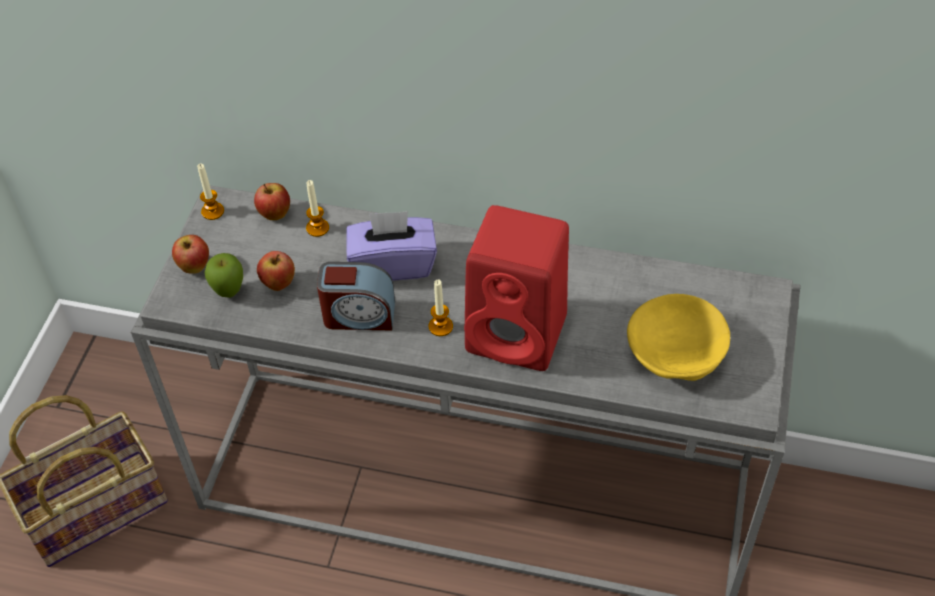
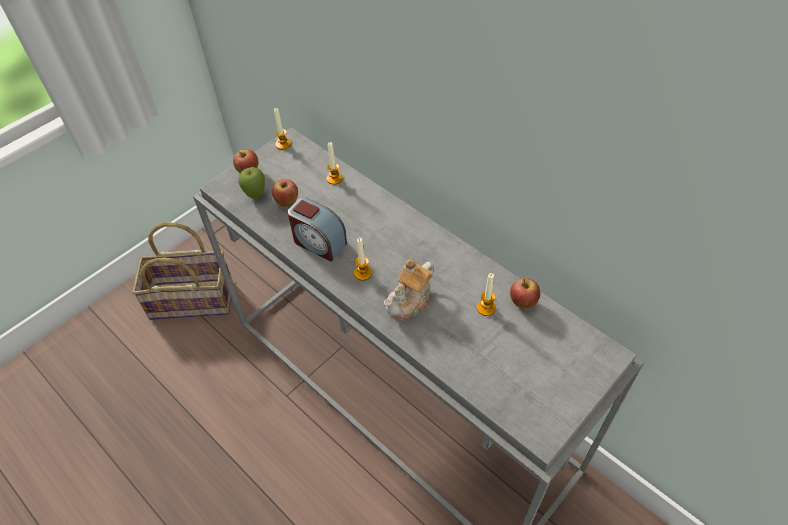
camera: 30 degrees right, 0 degrees up
apple [254,183,290,220] -> apple moved to [510,278,540,309]
purple tissue box [346,211,437,281] -> none
red speaker [464,205,569,371] -> teapot [384,260,434,321]
yellow bowl [627,294,730,381] -> none
none -> candle [477,273,496,316]

